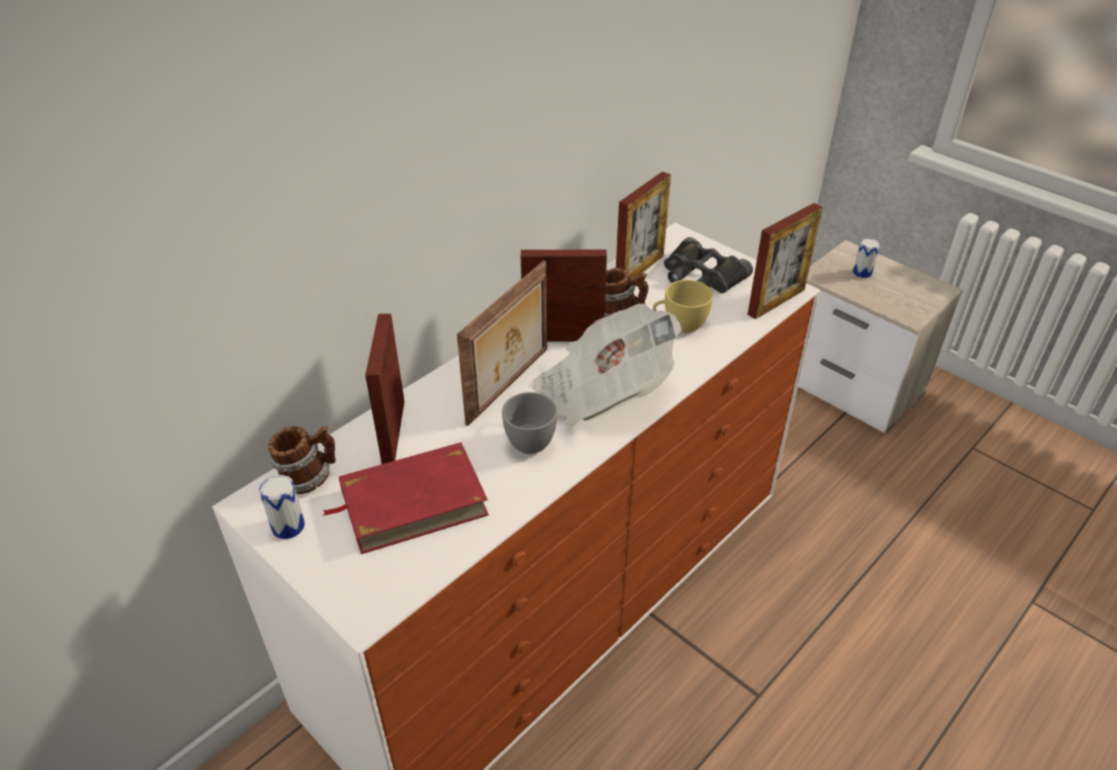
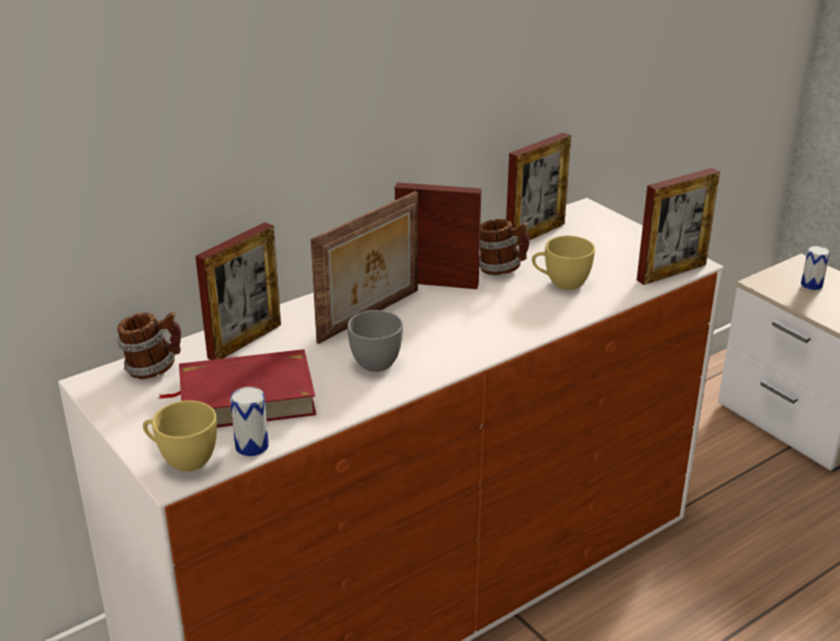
camera: 10 degrees right, 10 degrees down
can [259,475,305,539] -> can moved to [230,387,269,456]
picture frame [365,314,404,464] -> picture frame turned 150 degrees counterclockwise [195,222,281,360]
newspaper [532,304,682,427] -> none
black binoculars [664,237,753,293] -> none
none -> yellow cup [143,400,217,472]

